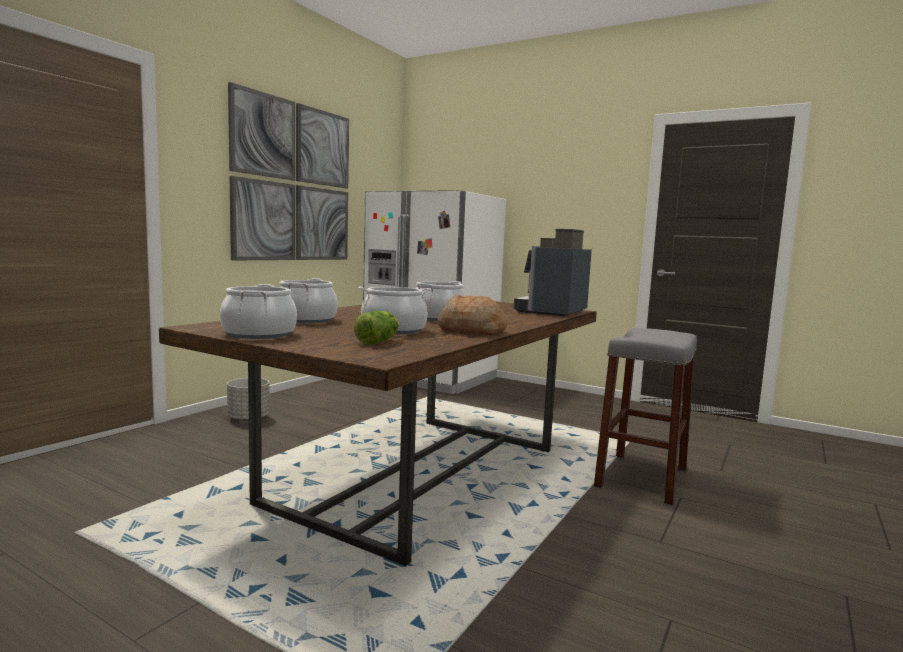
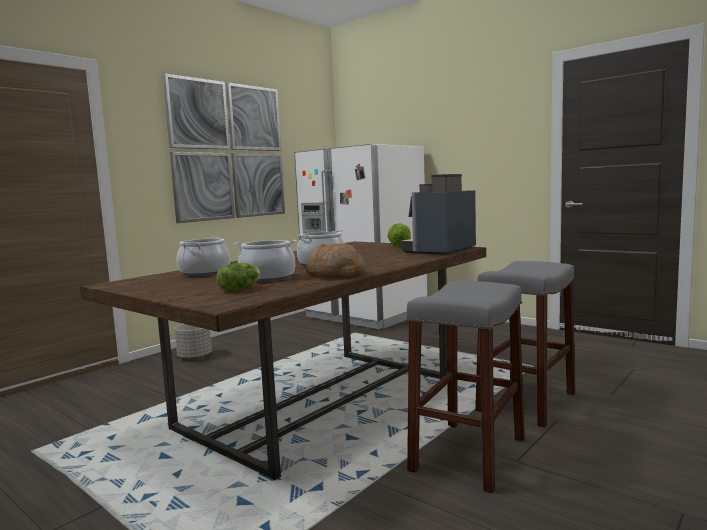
camera: 10 degrees right, 0 degrees up
cooking pot [220,284,297,339] -> none
none -> lettuce [387,223,411,247]
none -> grey stool [407,281,525,494]

